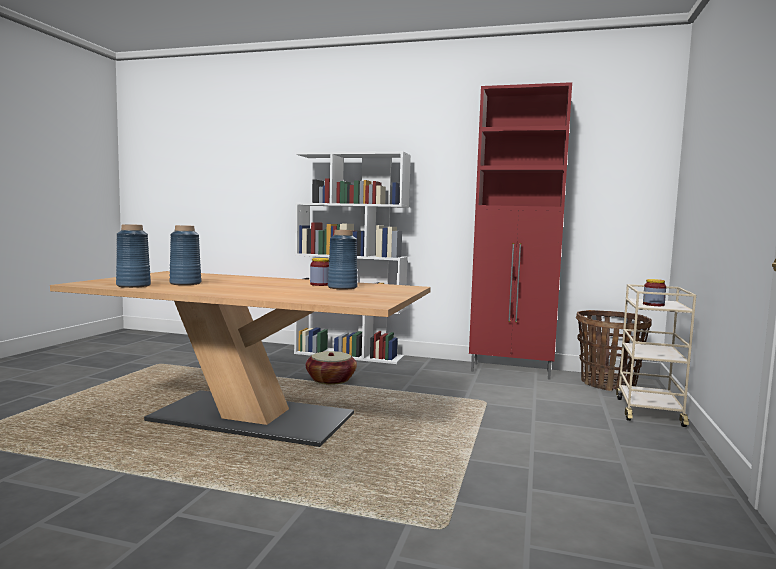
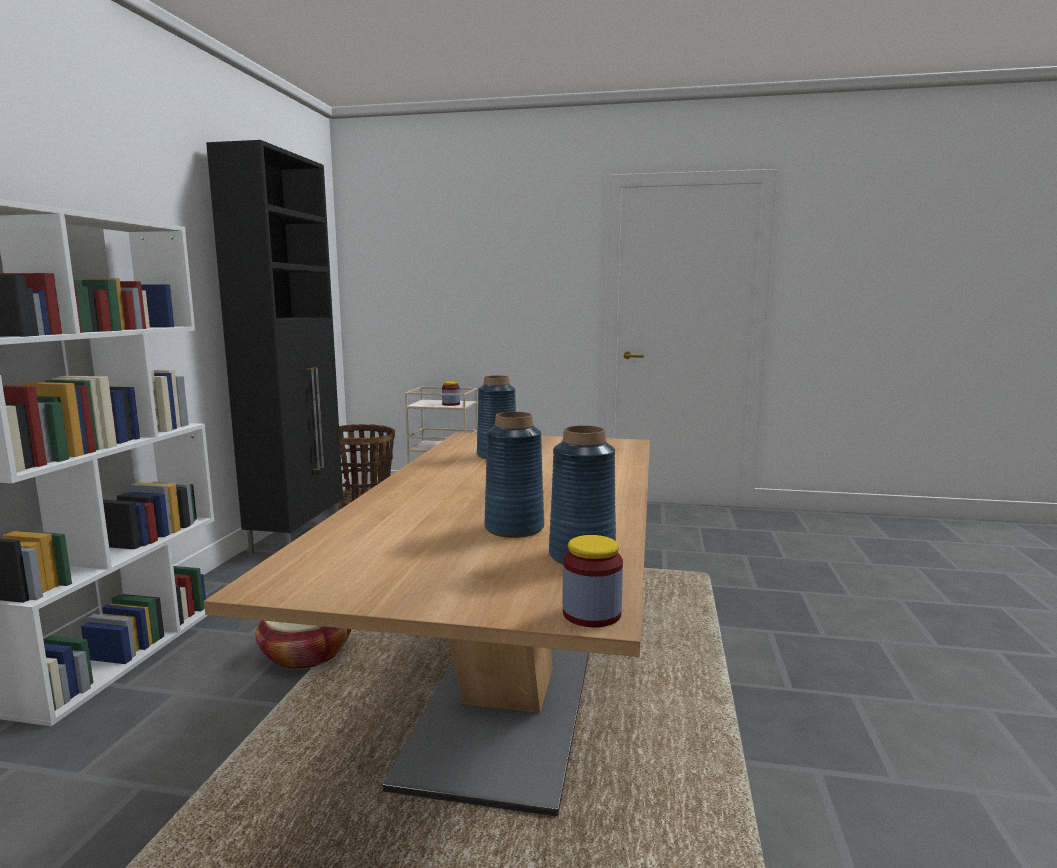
camera: 95 degrees left, 5 degrees up
jar [310,258,329,286] -> jar moved to [562,535,623,628]
red cabinet [469,82,572,379] -> black cabinet [206,140,343,554]

